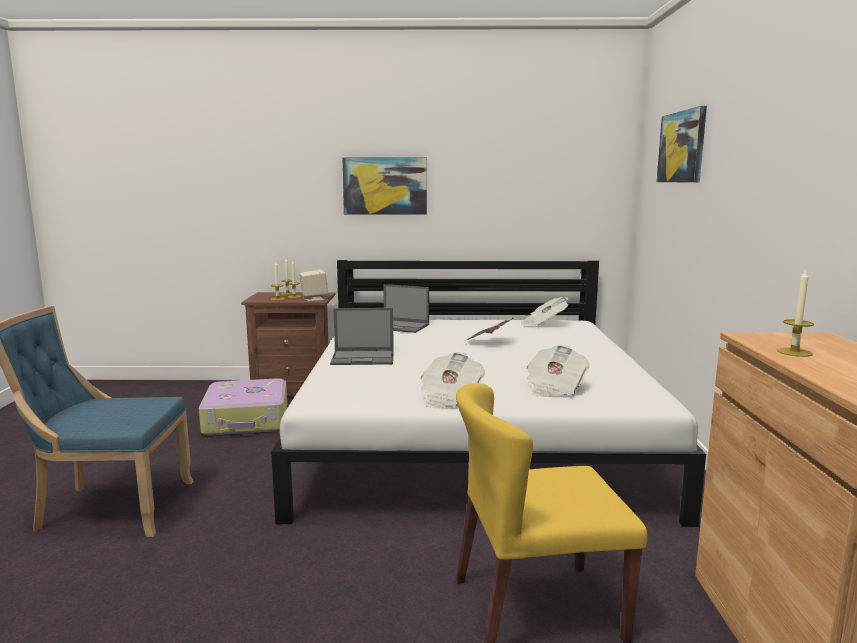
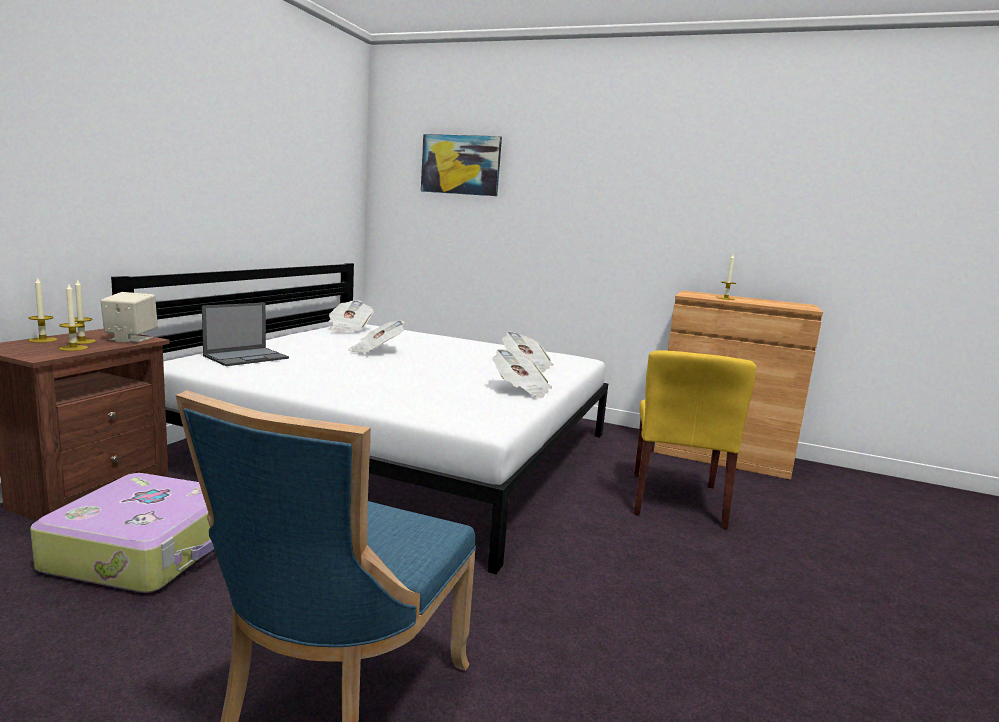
camera: 70 degrees left, 0 degrees up
laptop [330,308,394,365] -> none
picture [342,157,427,215] -> none

